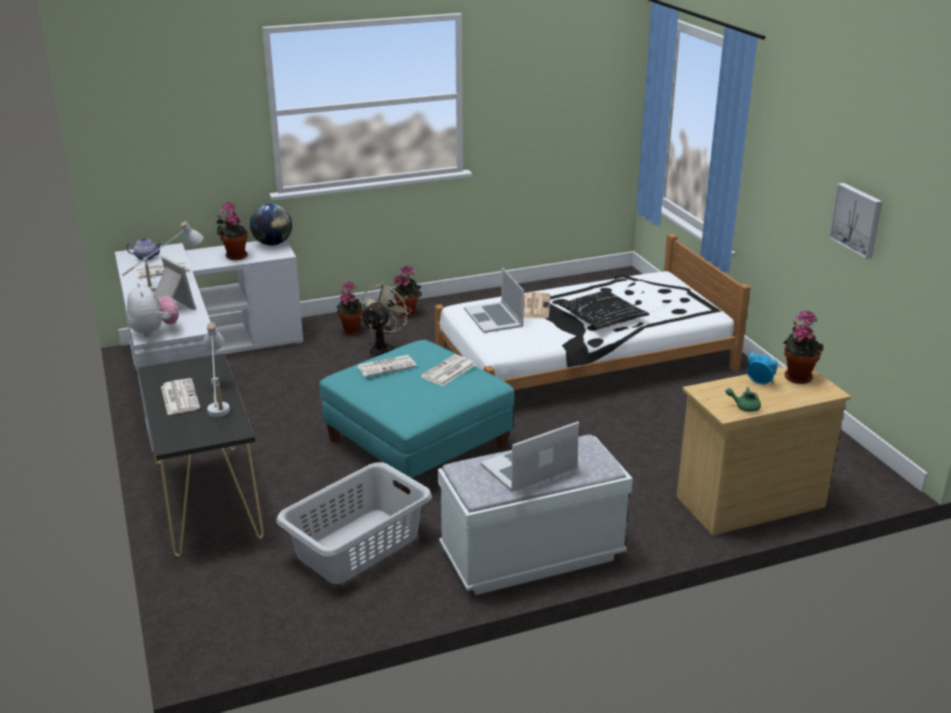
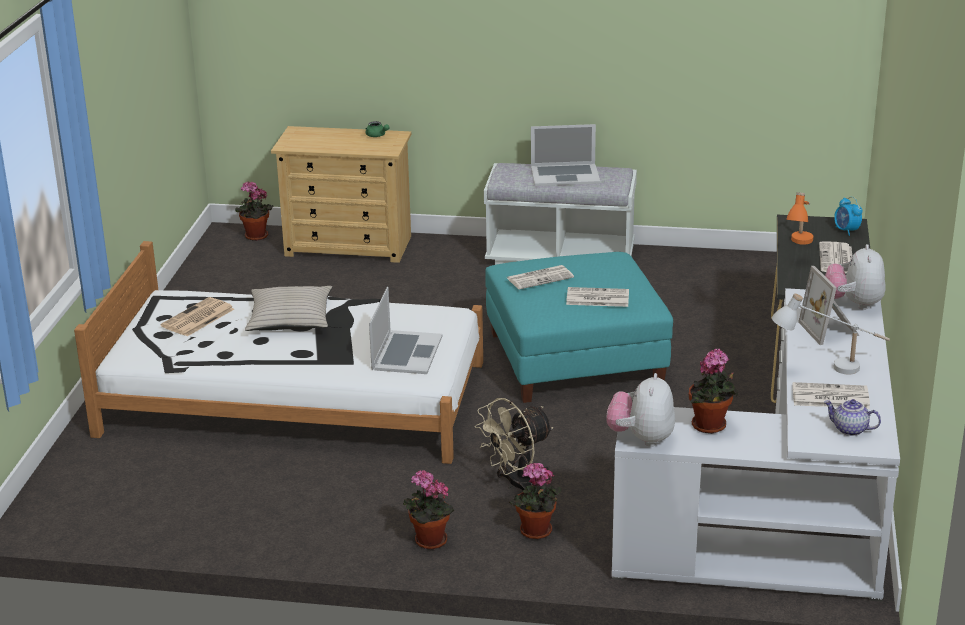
camera: 150 degrees left, 0 degrees up
white table lamp [203,323,230,417] -> orange table lamp [786,192,813,245]
globe [250,204,292,246] -> plush toy [607,373,675,447]
grey laundry basket [276,462,432,584] -> none
newspaper [524,292,551,318] -> newspaper moved to [161,297,234,336]
black pillow [558,290,650,330] -> beige pillow [245,286,332,331]
alarm clock [747,352,778,384] -> alarm clock moved to [834,197,863,236]
potted plant [783,310,823,384] -> potted plant moved to [235,181,273,241]
picture [829,183,883,259] -> none

